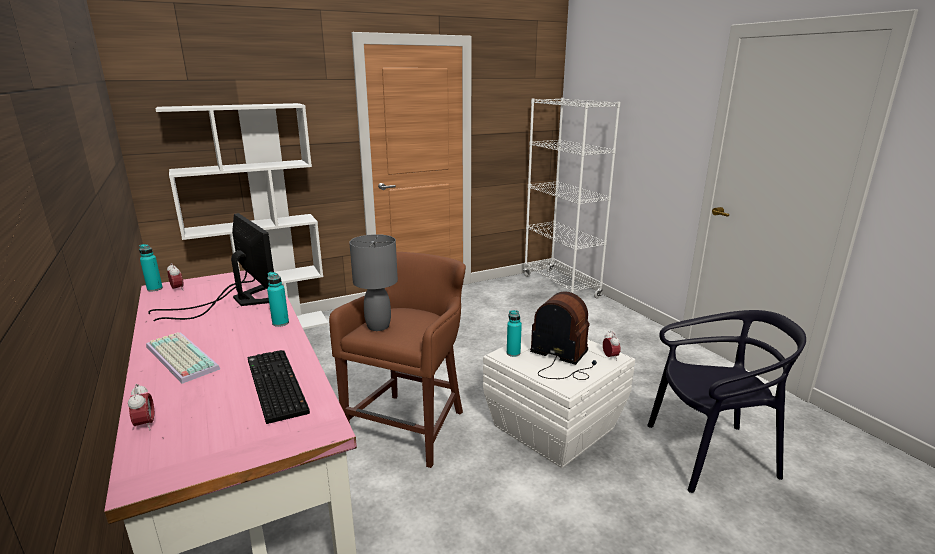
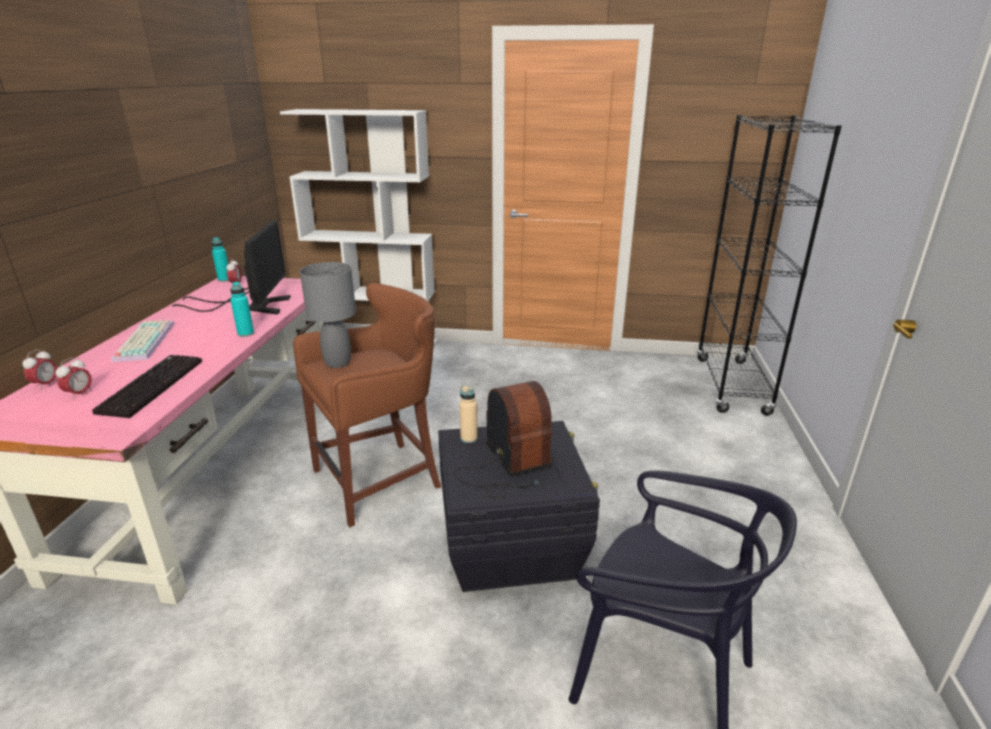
camera: 35 degrees right, 5 degrees up
white storage box [483,333,635,468] -> black storage box [438,421,600,592]
turquoise bottle [507,310,522,357] -> beige bottle [459,386,478,443]
white bookcase [524,98,620,298] -> black bookcase [697,115,842,416]
alarm clock [603,331,621,361] -> alarm clock moved to [56,358,92,400]

